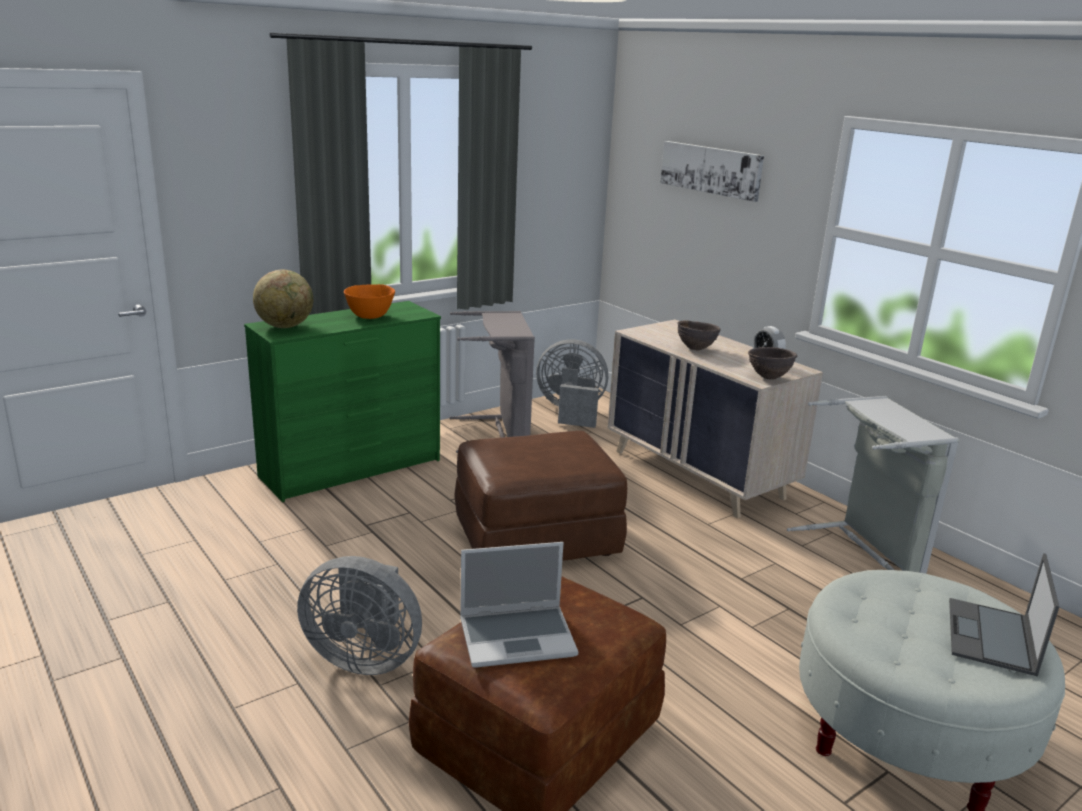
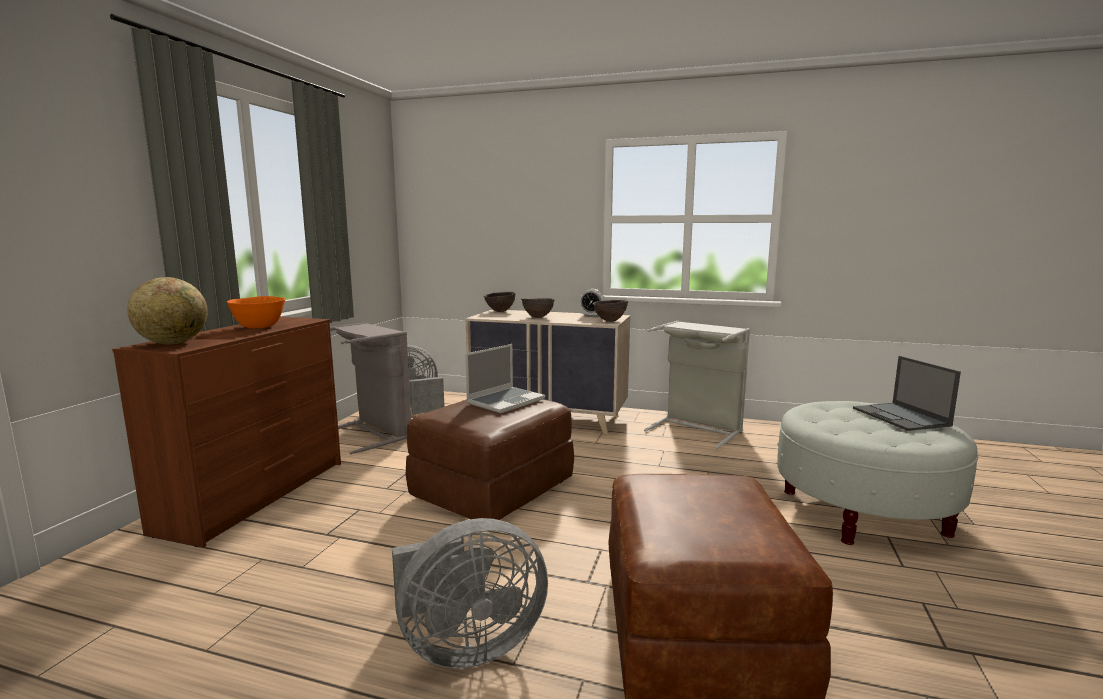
camera: 35 degrees left, 10 degrees down
green dresser [244,301,441,502] -> brown dresser [112,317,341,548]
laptop [460,542,578,668] -> laptop moved to [465,344,545,413]
picture [660,141,764,202] -> none
none -> brown bowl [484,292,516,312]

